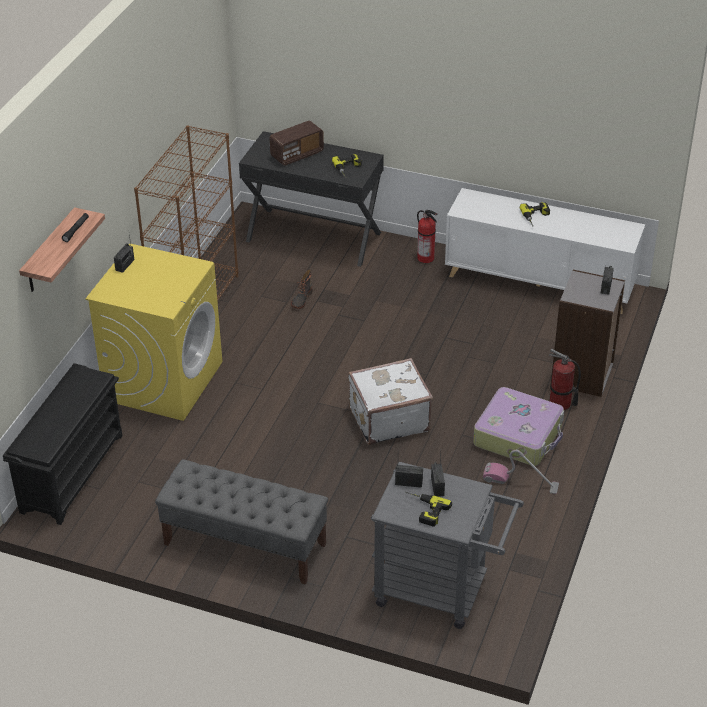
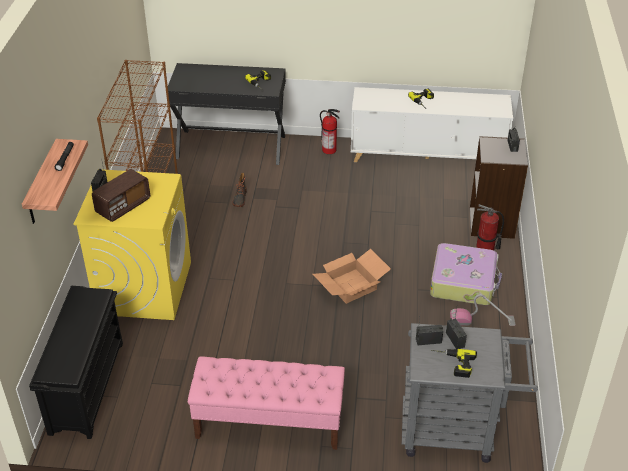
camera: 15 degrees left, 0 degrees up
grey bench [155,459,328,585] -> pink bench [187,356,345,450]
radio [270,120,324,165] -> radio moved to [92,169,150,222]
white suitcase [348,358,433,445] -> cardboard box [313,249,391,304]

